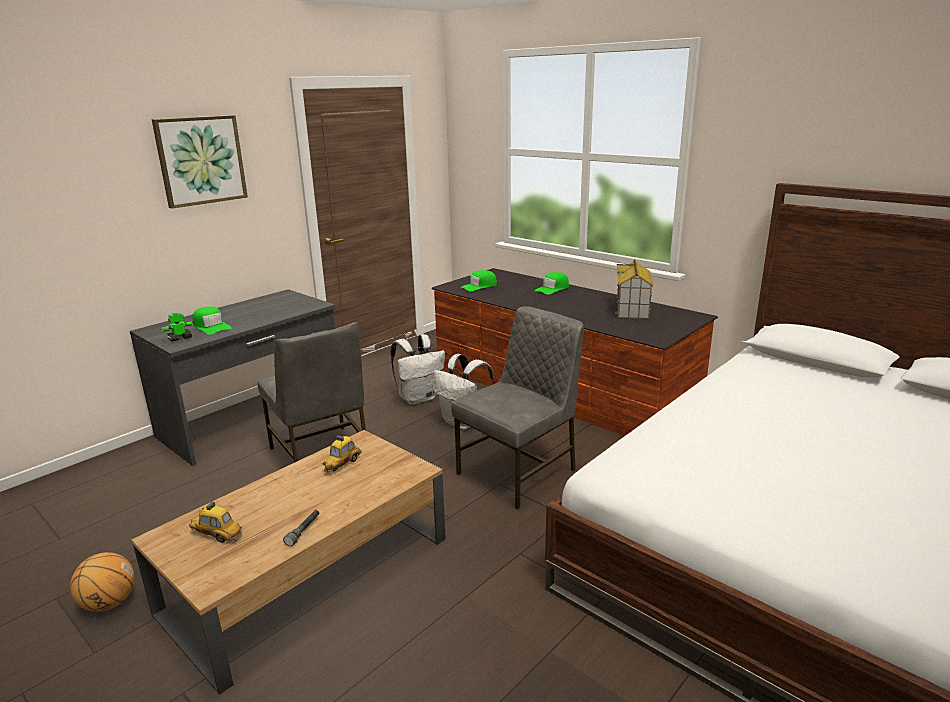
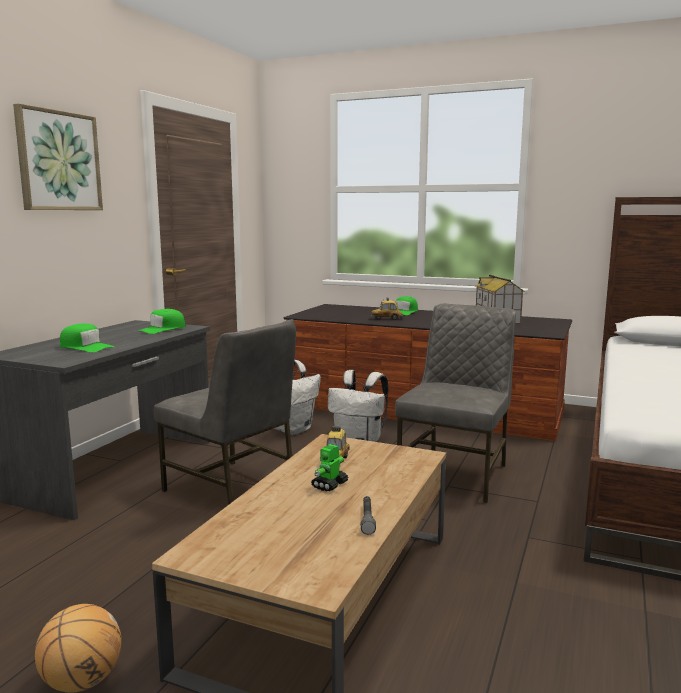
camera: 20 degrees left, 10 degrees down
toy robot [160,312,194,341] -> toy robot moved to [311,444,349,491]
toy car [189,502,242,543] -> toy car moved to [371,298,404,320]
green cap [461,270,497,291] -> green cap moved to [138,309,186,334]

